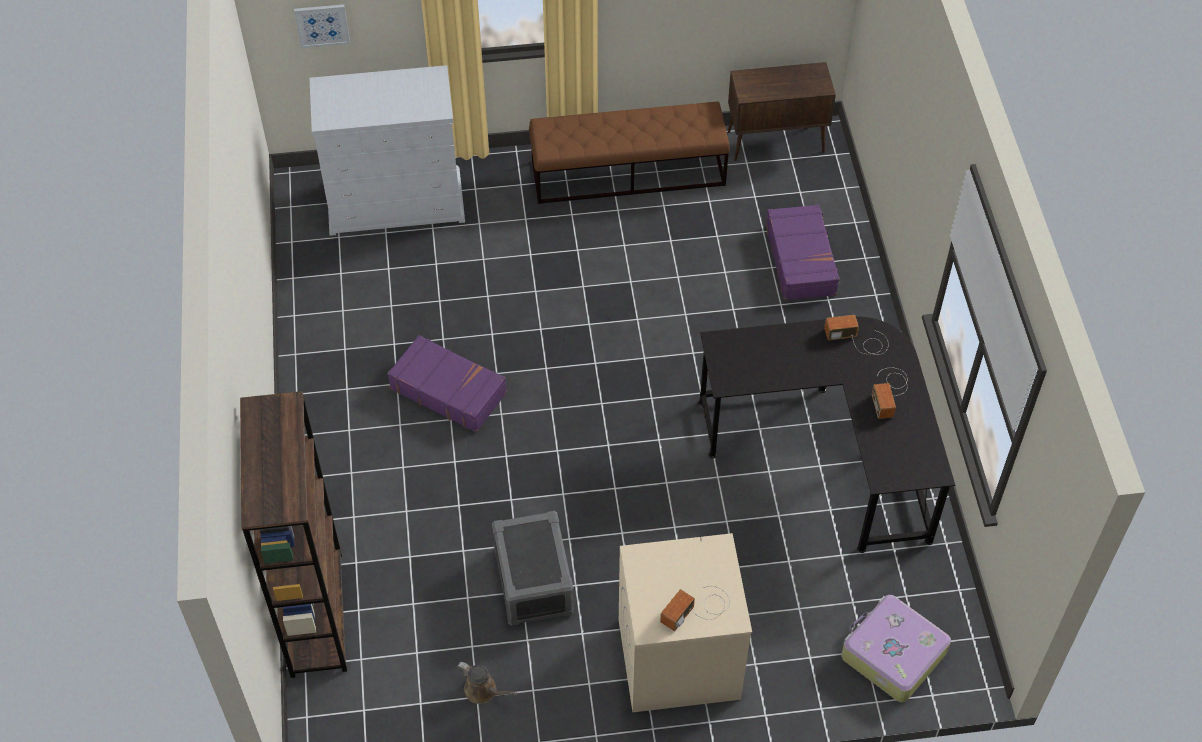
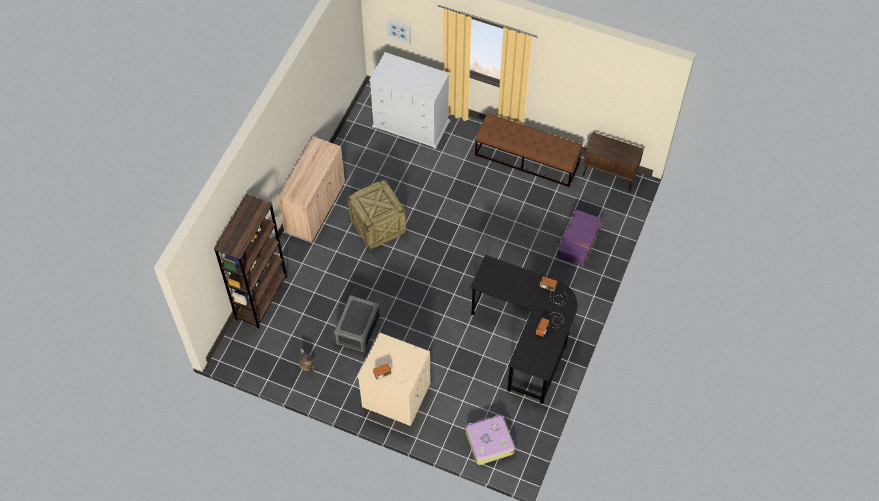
camera: 30 degrees right, 5 degrees up
purple suitcase [387,335,507,433] -> crate [347,179,406,250]
none -> beige cabinet [277,137,345,242]

